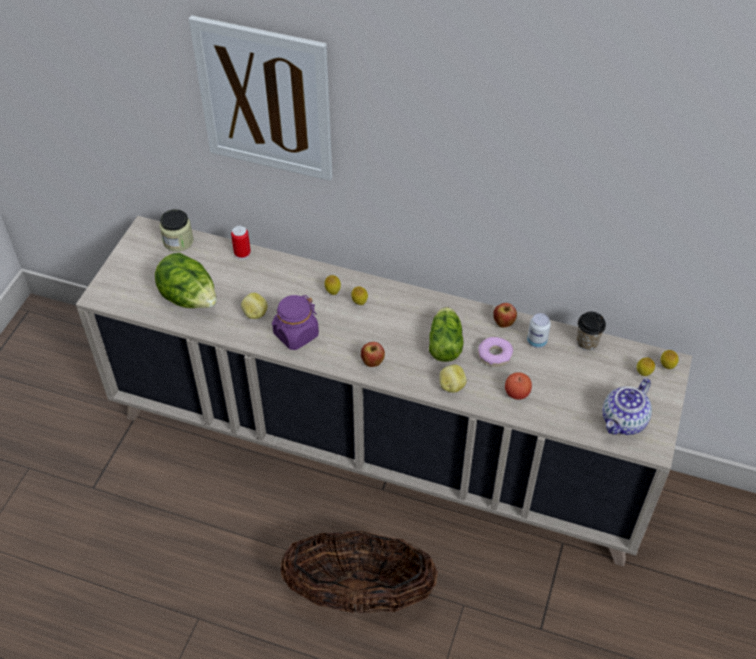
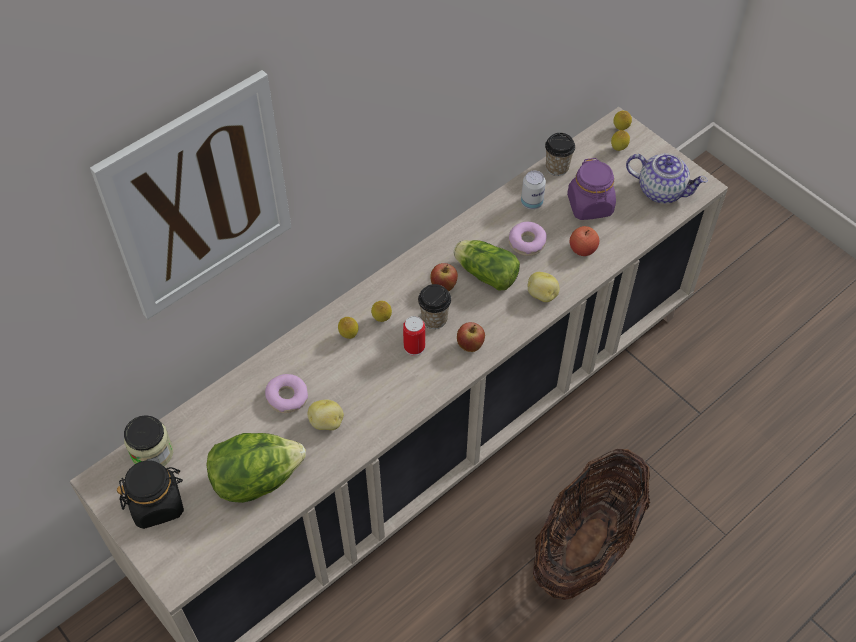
camera: 60 degrees left, 5 degrees up
can [231,226,251,259] -> can moved to [403,316,425,356]
purple jar [272,295,319,350] -> purple jar moved to [567,158,616,220]
apple [493,303,517,328] -> apple moved to [431,263,458,291]
teapot [603,378,652,435] -> teapot turned 45 degrees counterclockwise [626,153,708,203]
none -> black jar [117,460,184,529]
none -> donut [265,374,308,413]
none -> cup [418,284,451,329]

